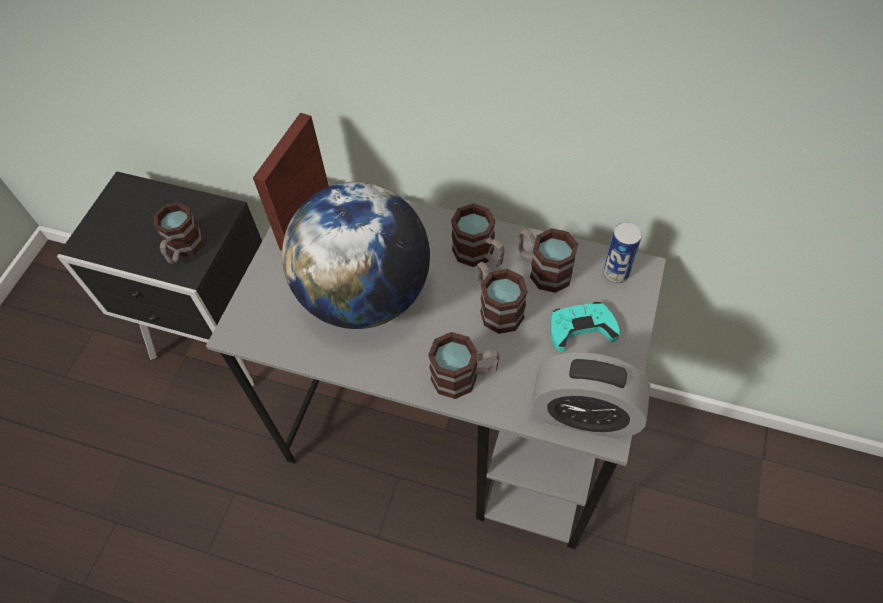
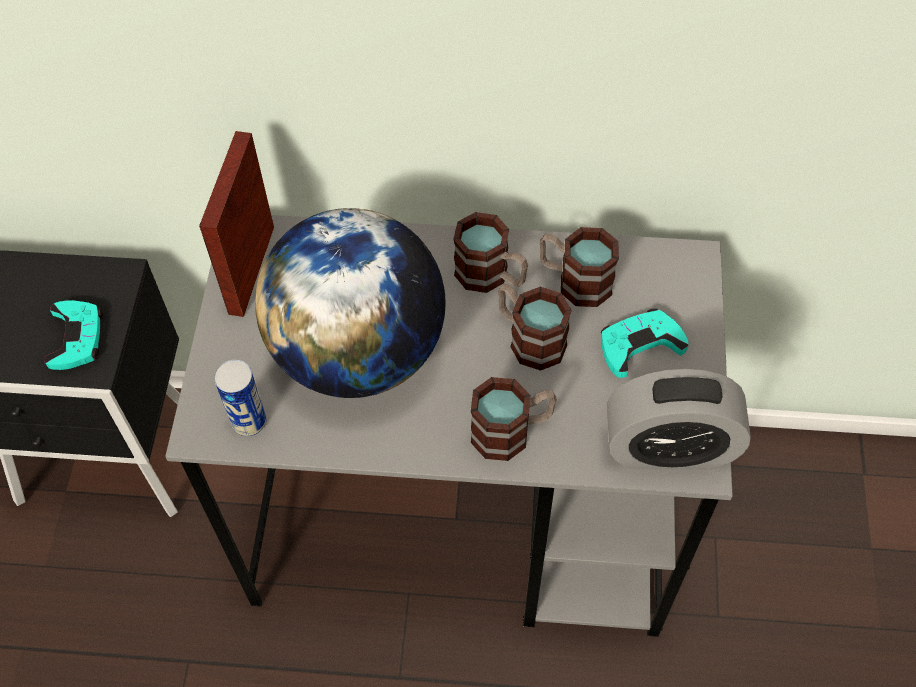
camera: 15 degrees left, 0 degrees up
mug [154,202,204,264] -> turquoise game controller [44,300,103,370]
can [603,222,642,283] -> can moved to [214,360,266,436]

